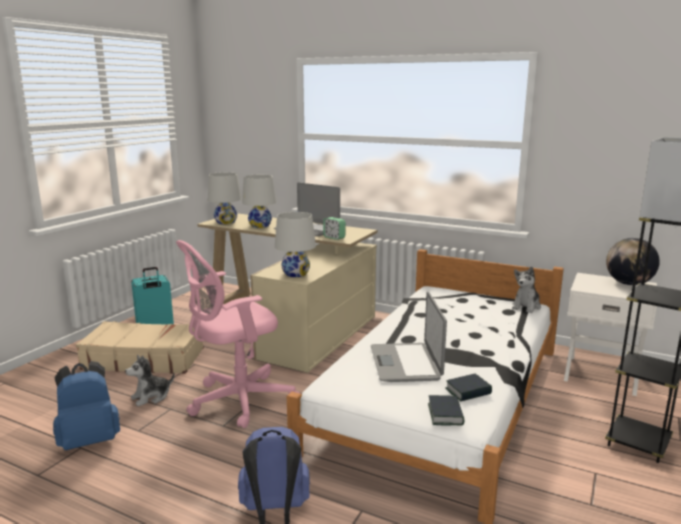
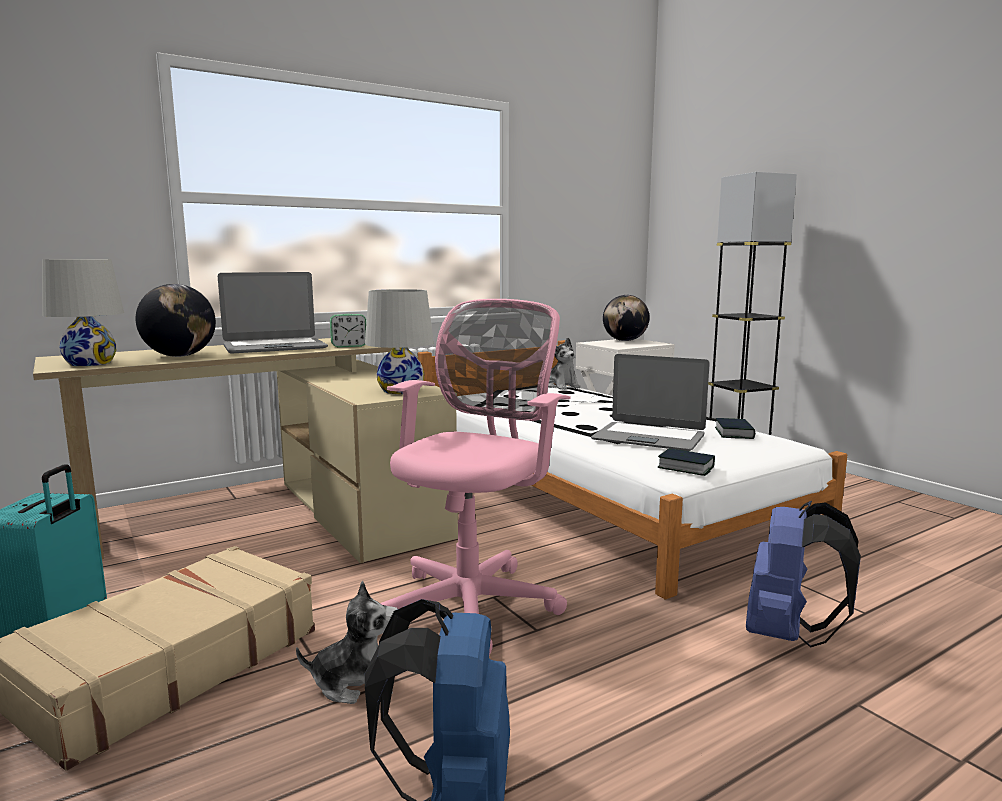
camera: 60 degrees left, 5 degrees down
plush toy [125,355,174,406] -> plush toy turned 90 degrees counterclockwise [296,581,398,704]
pink office chair [176,240,301,428] -> pink office chair turned 150 degrees counterclockwise [380,299,571,655]
white table lamp [242,175,276,228] -> globe [136,284,216,357]
book [428,395,464,426] -> book moved to [657,448,715,476]

